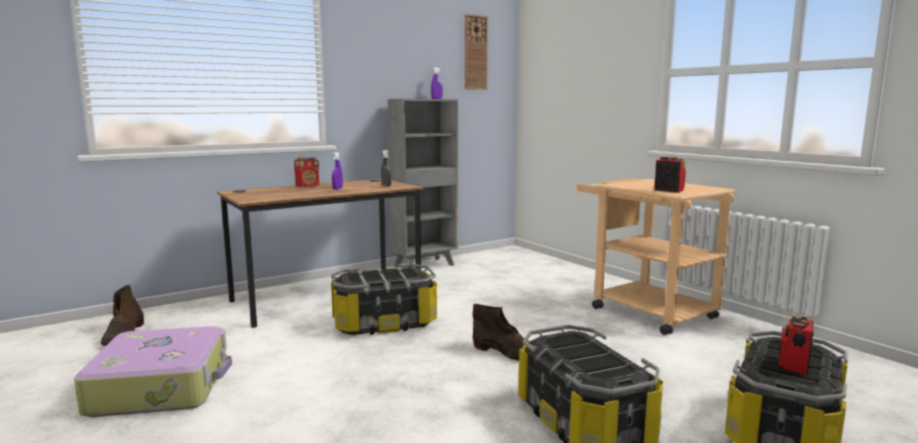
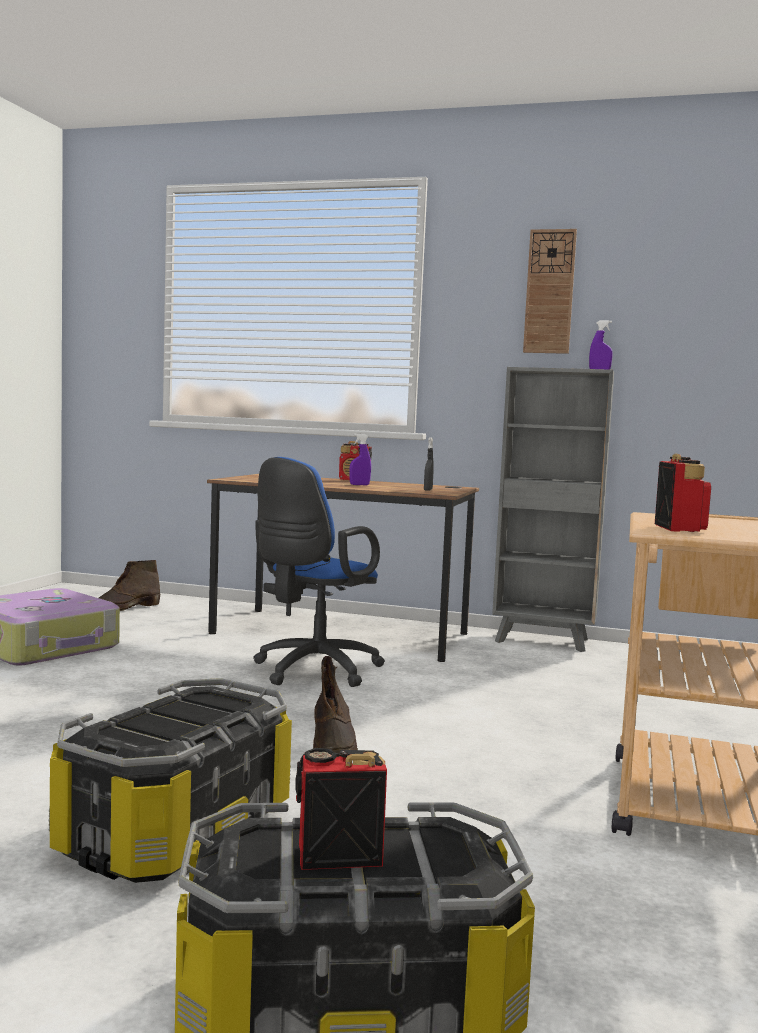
camera: 50 degrees right, 5 degrees down
storage box [331,264,437,335] -> blue office chair [253,457,385,687]
wall clock [465,14,488,90] -> wall clock moved to [523,229,577,354]

